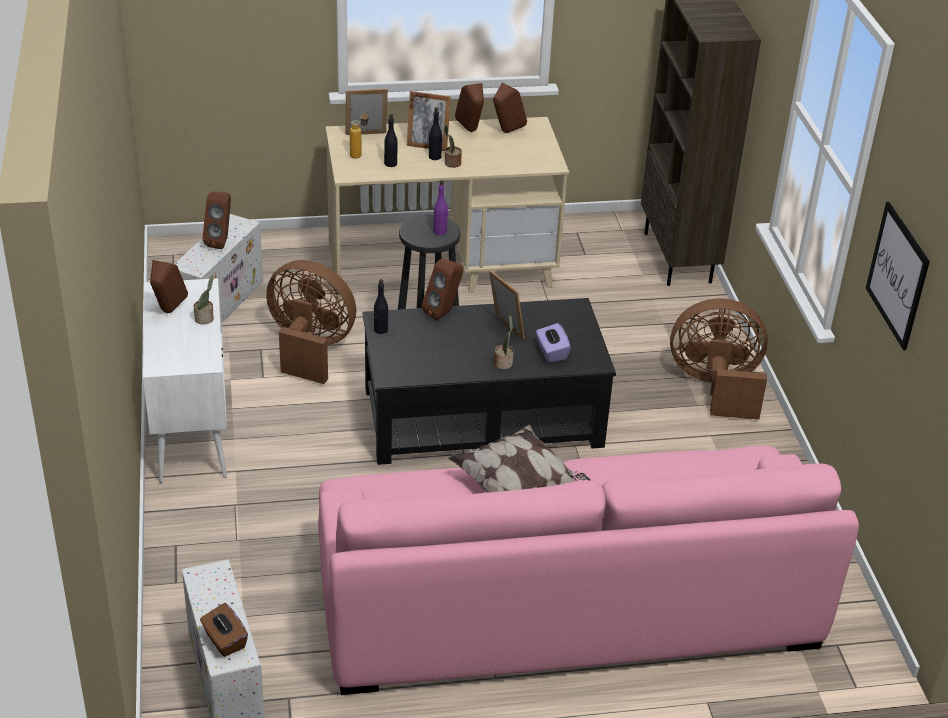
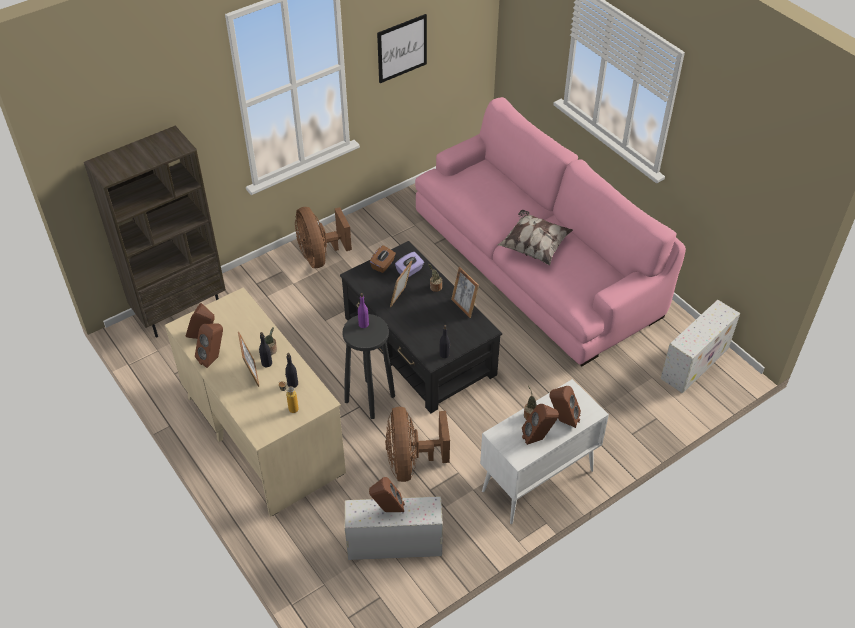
camera: 115 degrees left, 10 degrees up
brown tissue box [200,603,248,657] -> brown tissue box moved to [370,245,396,273]
picture frame [346,89,388,135] -> picture frame moved to [451,267,479,318]
brown speaker [422,259,464,321] -> brown speaker moved to [549,386,581,428]

